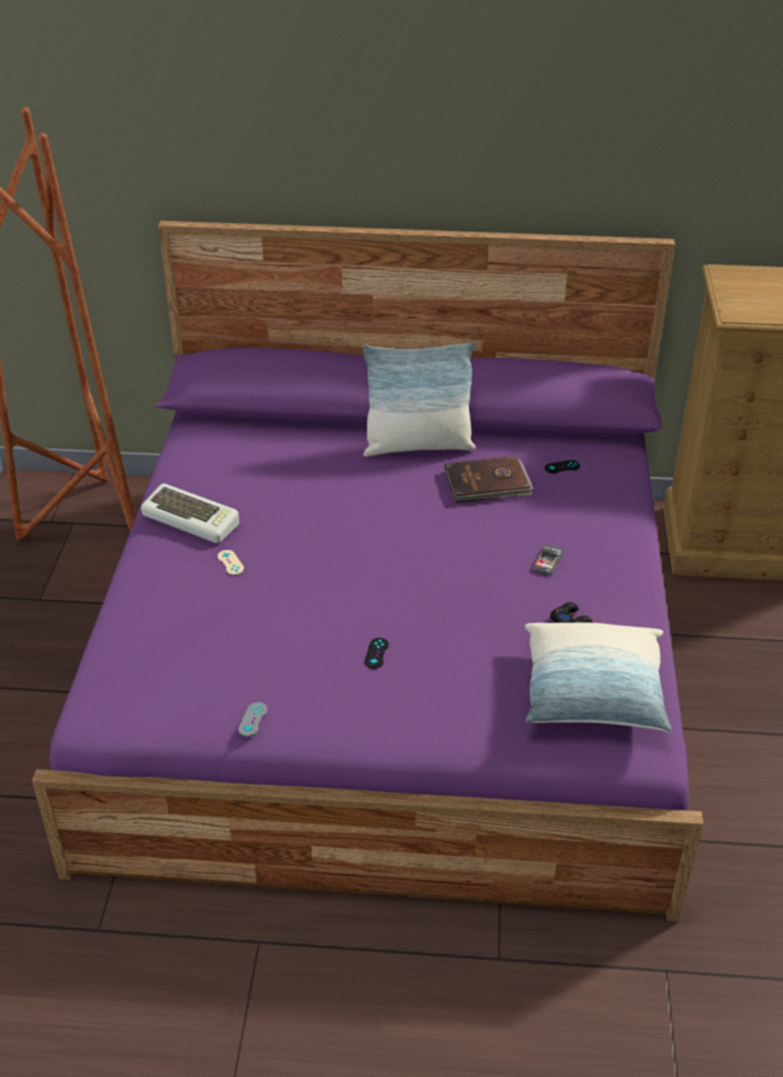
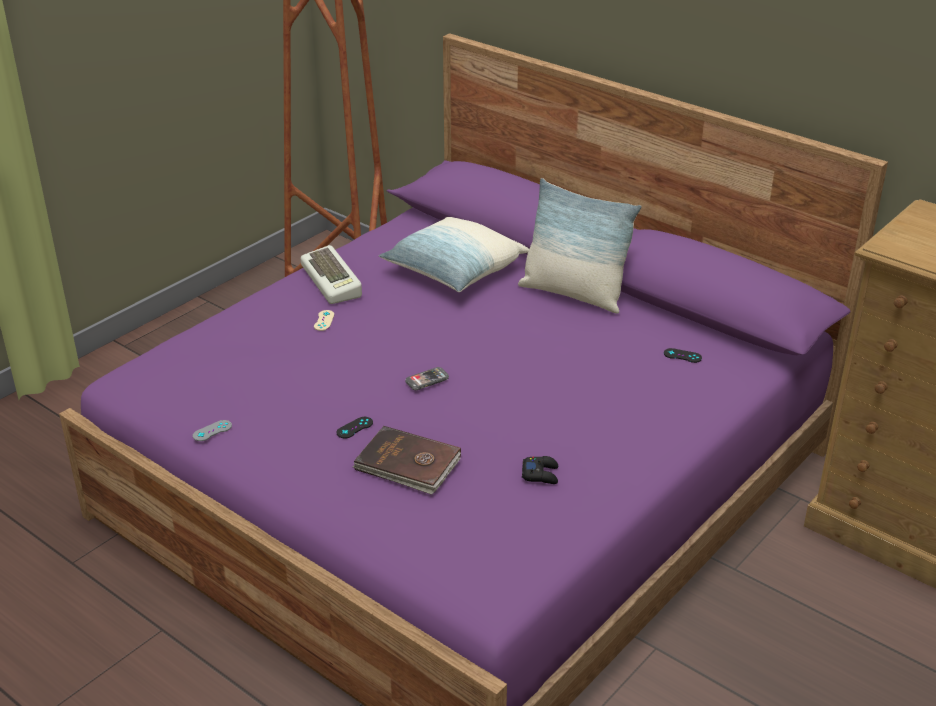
camera: 35 degrees right, 5 degrees down
brown book [445,456,533,503] -> brown book moved to [353,426,461,495]
pillow [525,622,672,732] -> pillow moved to [379,217,529,292]
phone [532,545,564,575] -> phone moved to [405,367,449,390]

